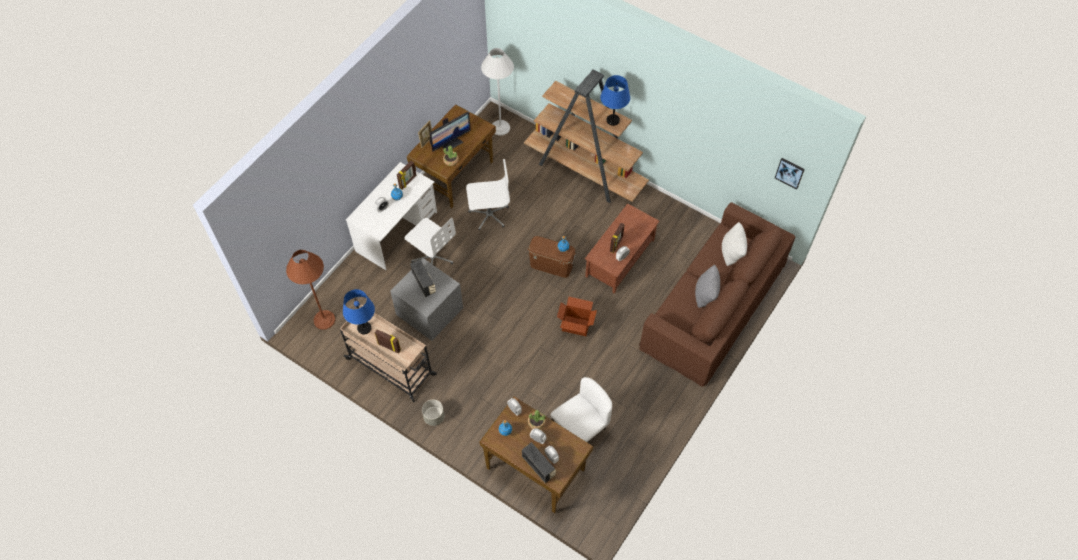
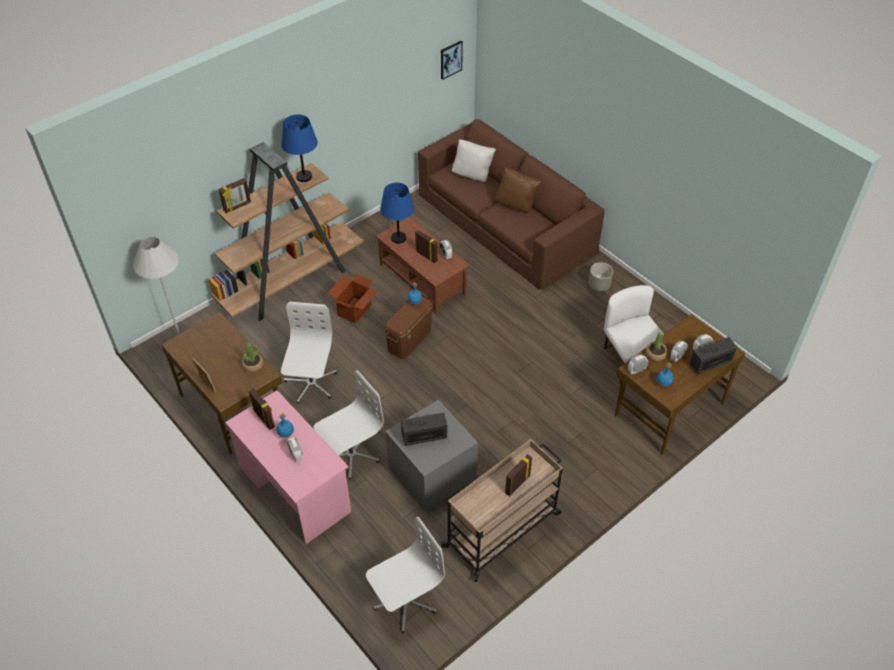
camera: 75 degrees left, 10 degrees down
brown floor lamp [286,250,335,330] -> white office chair [366,517,445,633]
blue table lamp [343,289,375,335] -> blue table lamp moved to [380,182,414,244]
white desk [346,162,437,270] -> pink desk [225,390,351,544]
grey planter [422,400,444,426] -> grey planter moved to [589,262,613,291]
monitor [429,112,471,152] -> none
cardboard box [557,297,597,336] -> cardboard box moved to [328,274,378,324]
grey pillow [695,265,720,308] -> brown pillow [495,168,542,214]
none -> picture frame [219,178,251,213]

